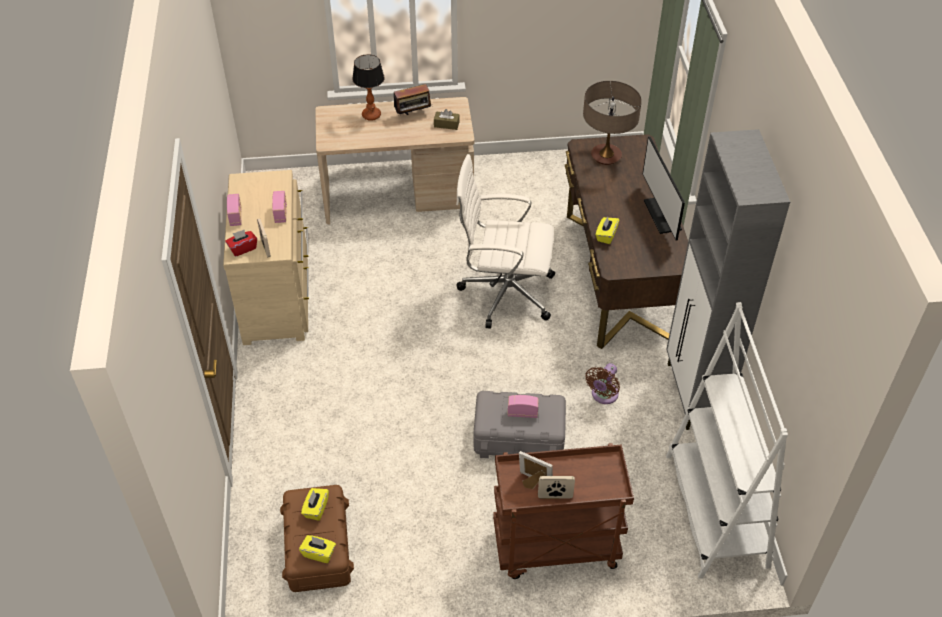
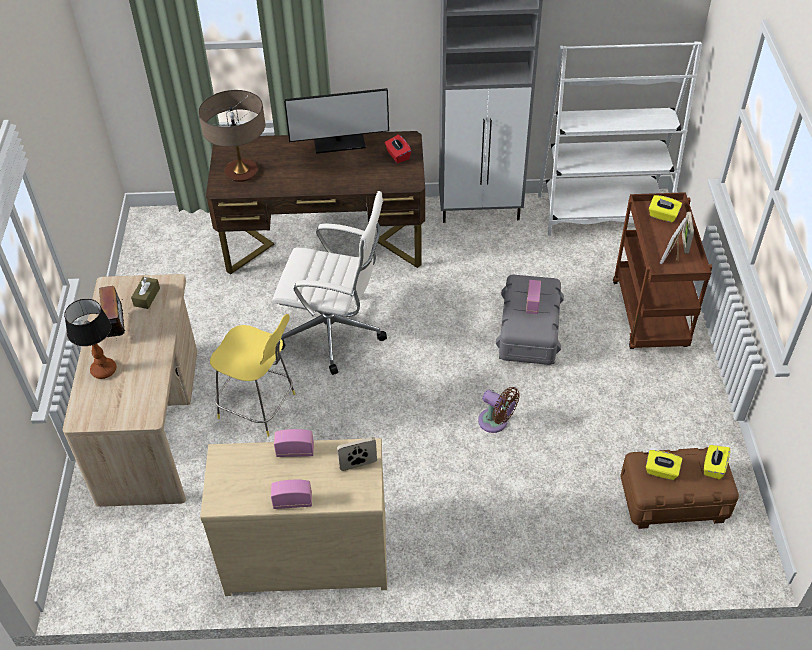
camera: 85 degrees left, 0 degrees up
red tissue box [225,229,257,256] -> red tissue box moved to [385,135,411,163]
white office chair [456,154,555,329] -> white office chair turned 90 degrees counterclockwise [273,191,387,375]
brown fan [585,363,620,404] -> brown fan moved to [478,387,520,433]
yellow tissue box [596,216,619,244] -> yellow tissue box moved to [649,195,682,222]
none -> yellow stool [210,314,295,437]

